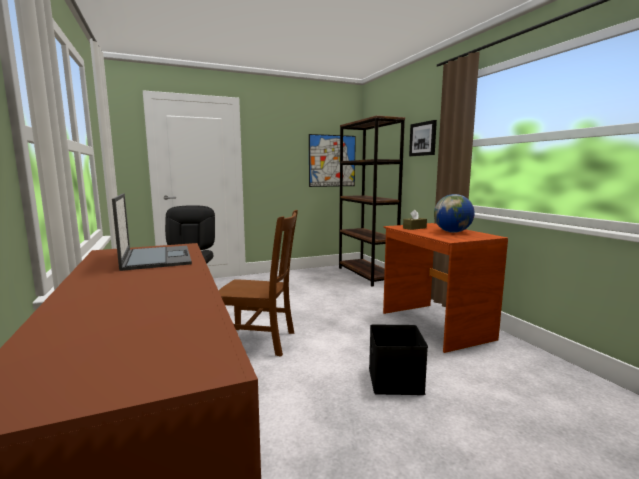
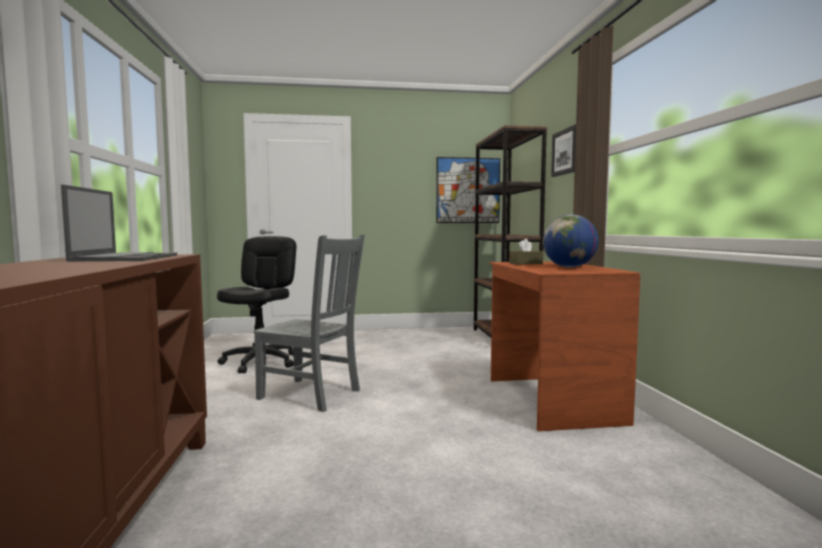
camera: 15 degrees right, 5 degrees down
brown chair [219,210,298,357] -> grey chair [254,234,365,412]
black storage box [369,324,428,395] -> none

